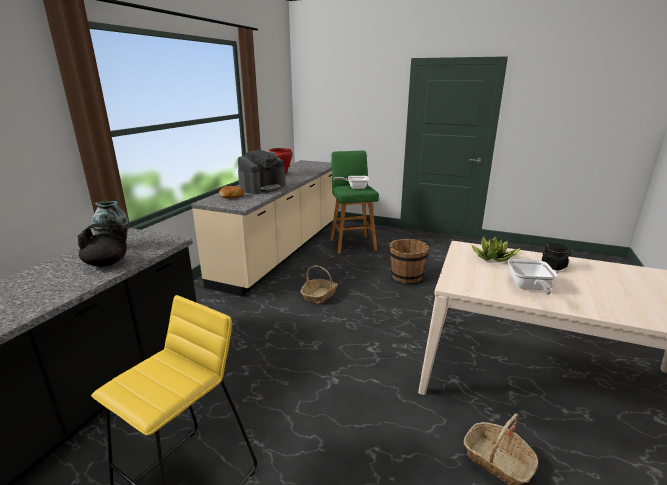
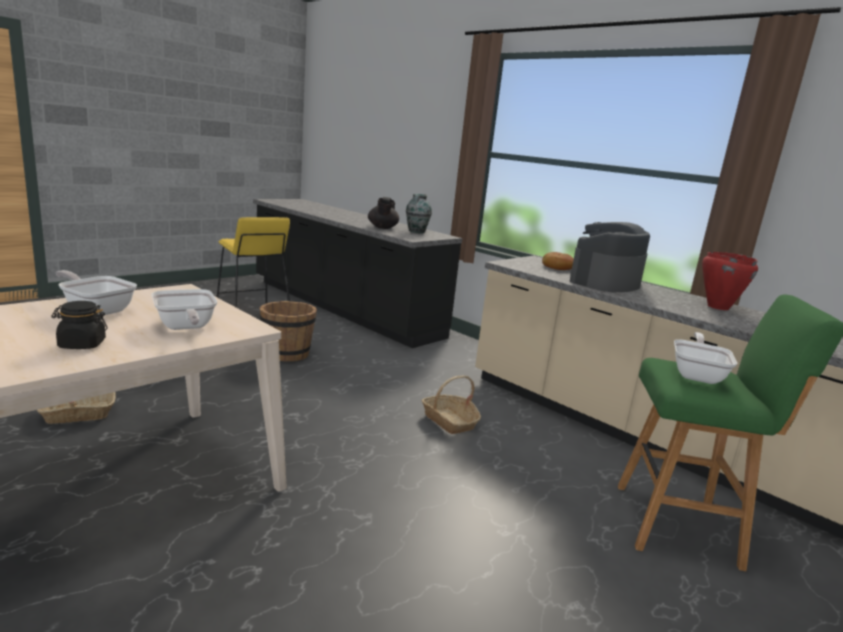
camera: 110 degrees right, 5 degrees down
coffee machine [238,150,285,194] -> coffee machine turned 75 degrees clockwise [570,222,650,292]
brown bucket [389,239,429,284] -> brown bucket moved to [259,301,317,361]
potted plant [472,236,521,262] -> frying pan [151,289,217,330]

